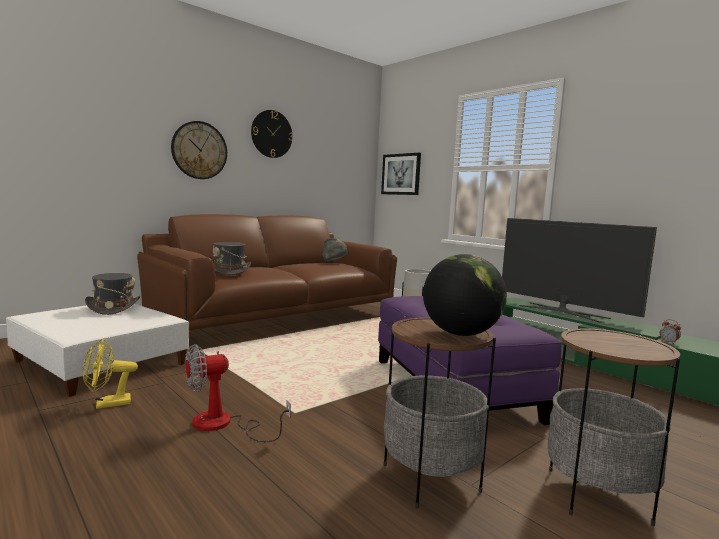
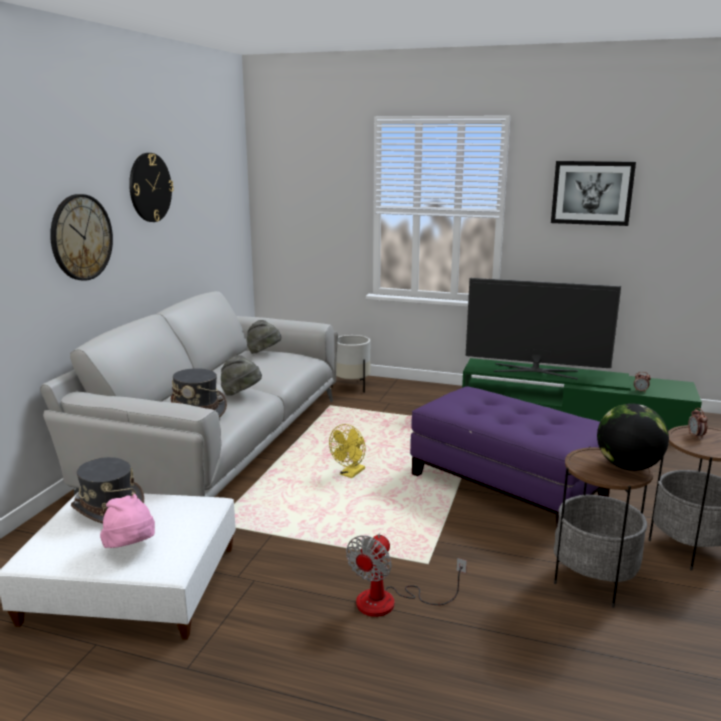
camera: 30 degrees left, 10 degrees up
yellow fan [83,339,138,409] -> yellow fan moved to [329,424,365,478]
brown sofa [137,214,397,350] -> grey sofa [40,291,338,497]
picture [381,153,421,195] -> picture moved to [551,161,636,226]
none -> pink hat [100,494,155,548]
none -> grey hat [221,355,262,396]
none -> alarm clock [688,408,707,439]

